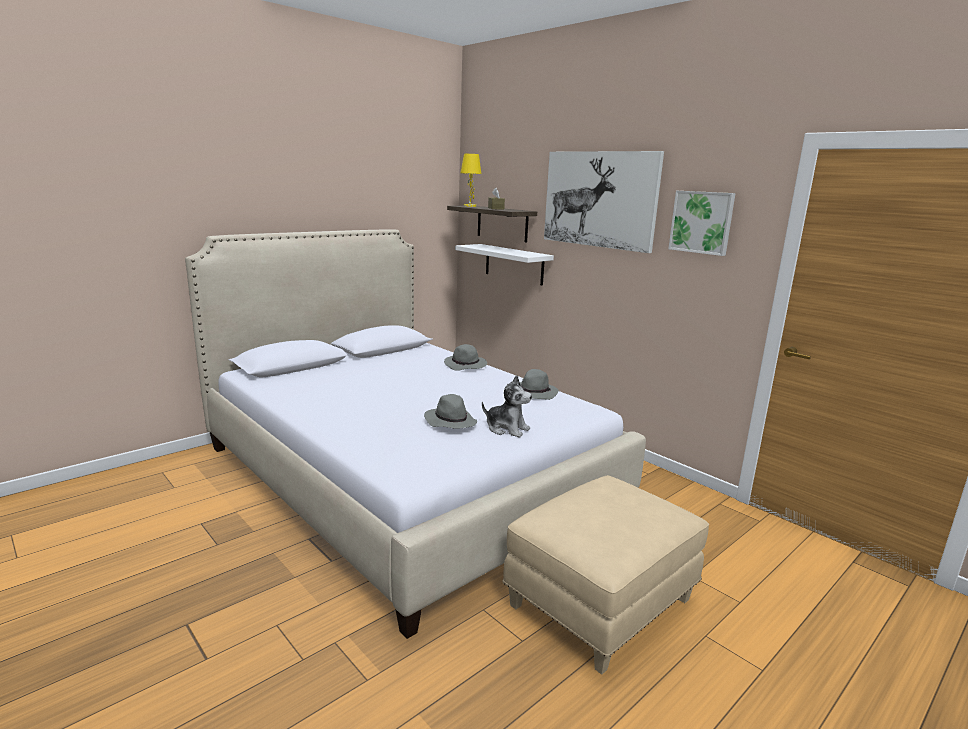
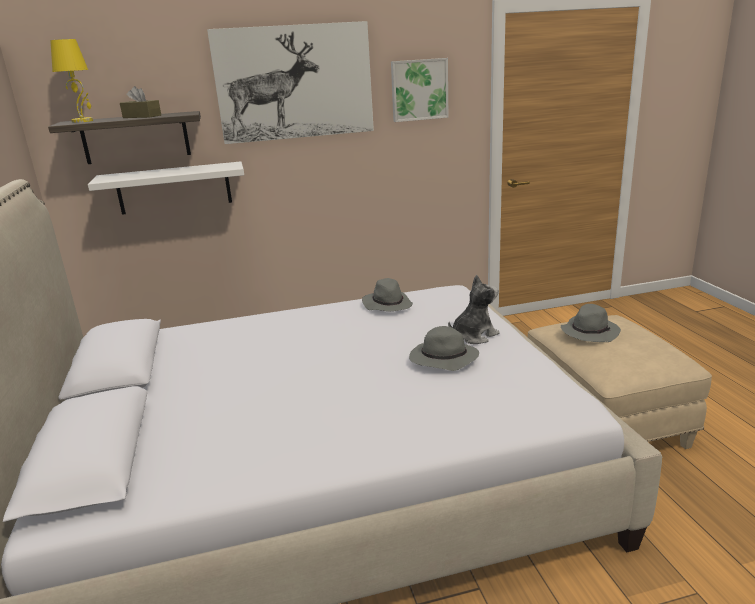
camera: 60 degrees left, 5 degrees up
grey hat [444,344,487,371] -> grey hat moved to [561,304,621,342]

